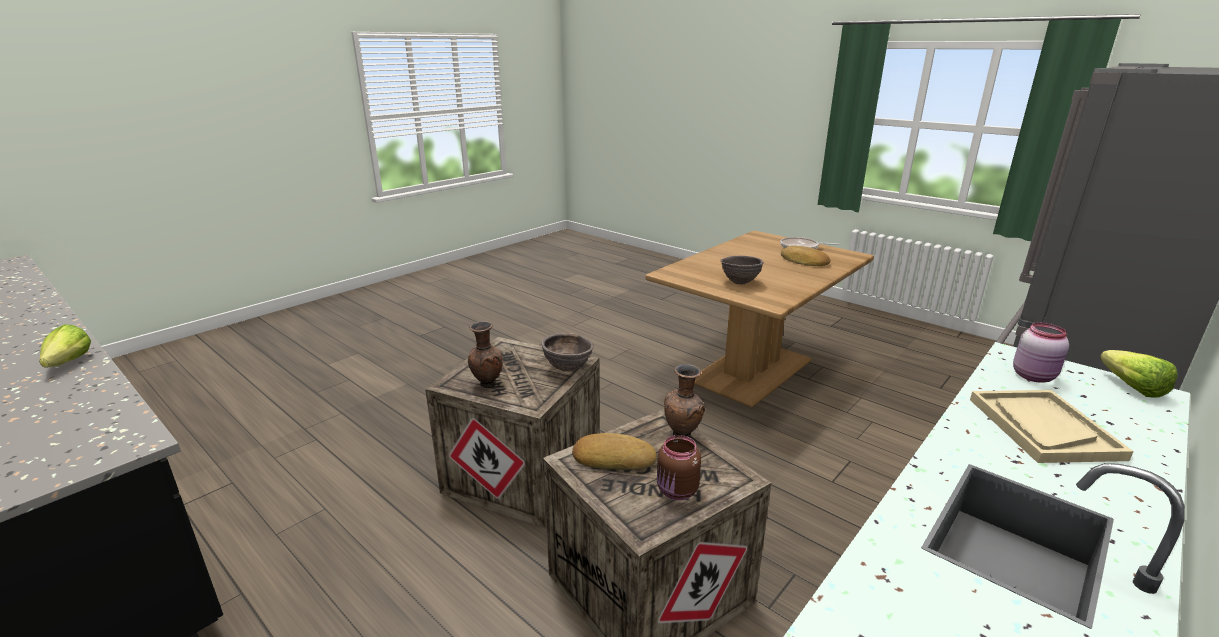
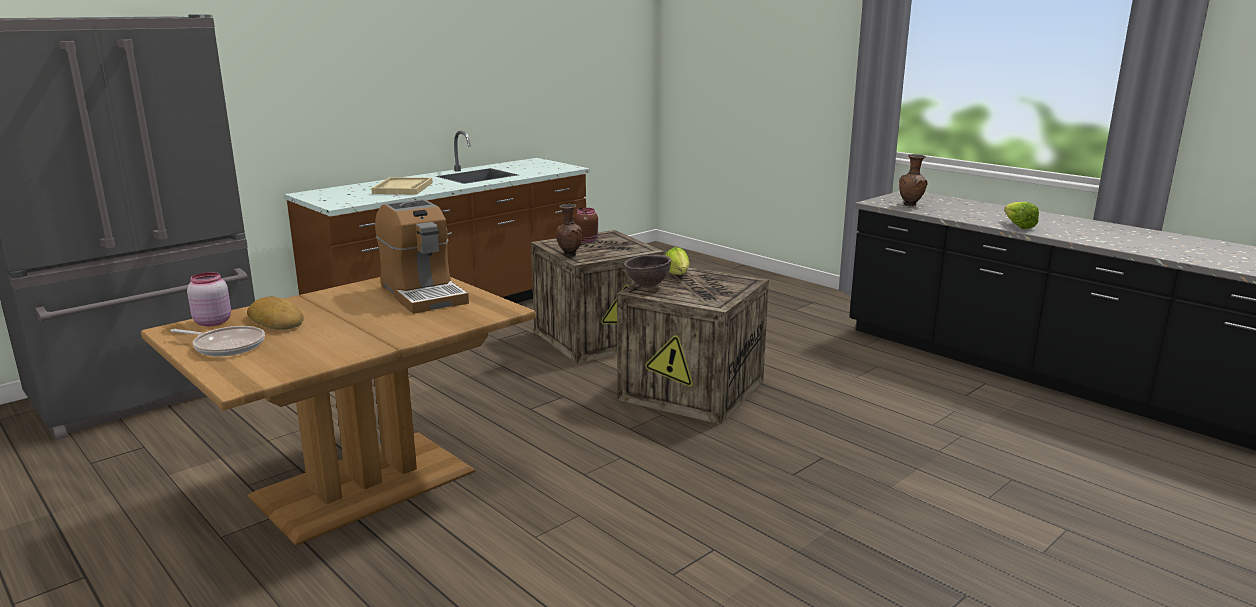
camera: 175 degrees left, 5 degrees down
brown vase [468,321,503,388] -> brown vase moved to [899,154,928,206]
bread [572,433,657,470] -> none
brown bowl [720,256,764,285] -> coffee machine [375,199,469,314]
pink jar [1013,322,1069,383] -> pink jar moved to [187,272,231,326]
lettuce [1100,350,1178,398] -> lettuce moved to [665,247,690,275]

